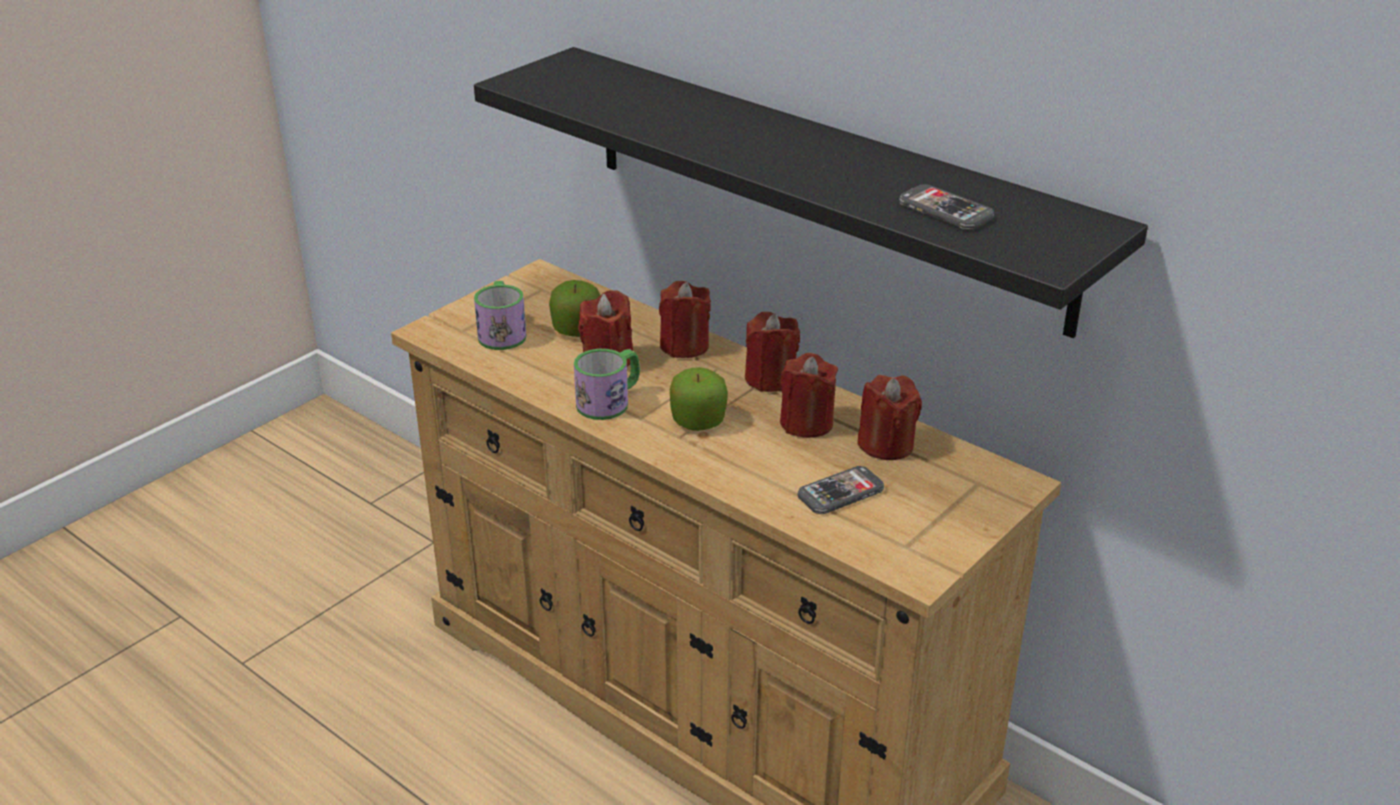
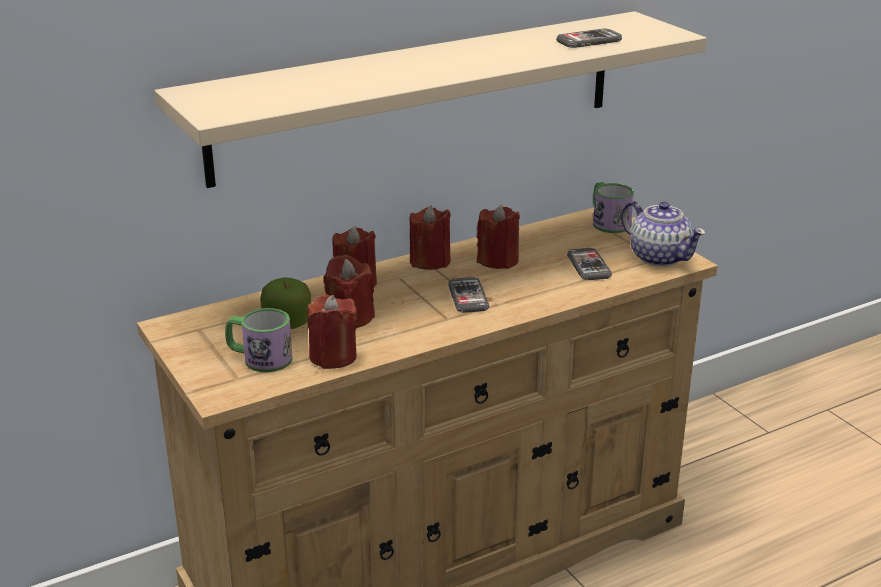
camera: 70 degrees left, 5 degrees down
black shelf [474,47,1148,338] -> beige shelf [154,11,706,188]
mug [574,349,640,420] -> mug moved to [593,182,634,233]
apple [670,367,728,431] -> phone [448,277,489,313]
red candle [857,375,922,460] -> red candle moved to [307,295,358,369]
none -> teapot [621,201,706,267]

